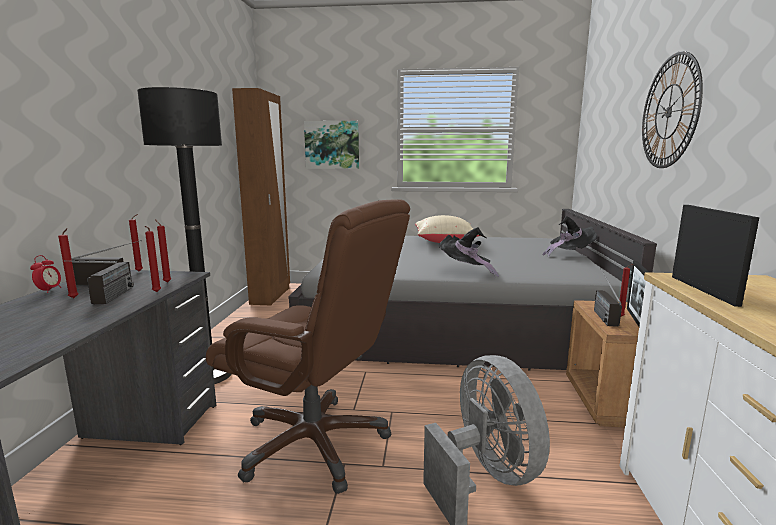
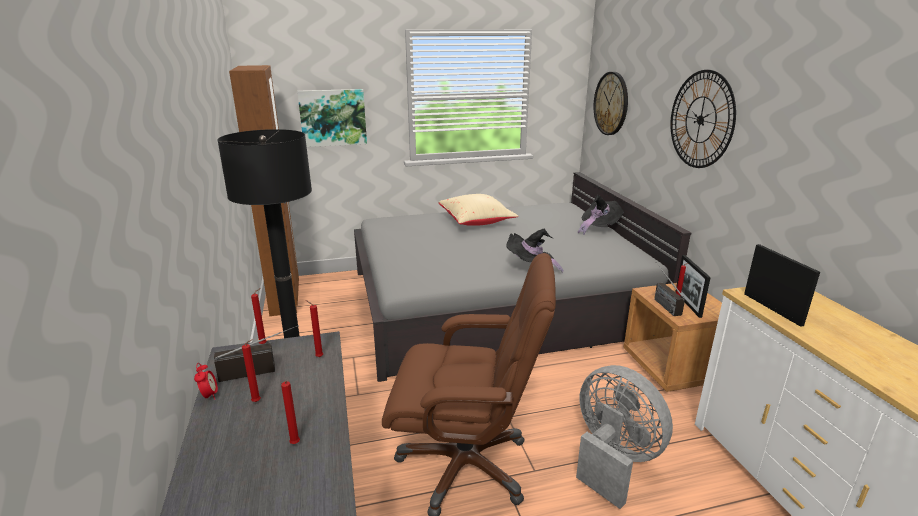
camera: 20 degrees left, 10 degrees up
radio [64,260,134,304] -> none
red candle [145,226,161,292] -> red candle moved to [281,380,300,444]
none -> wall clock [594,72,628,135]

